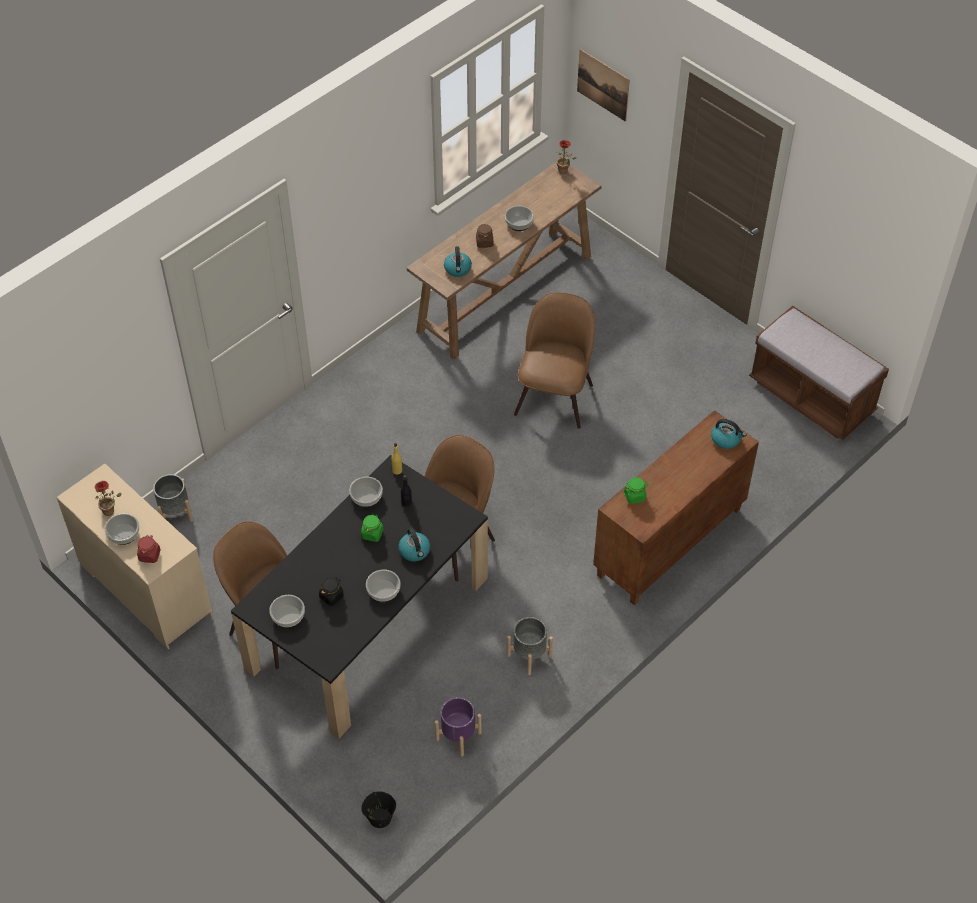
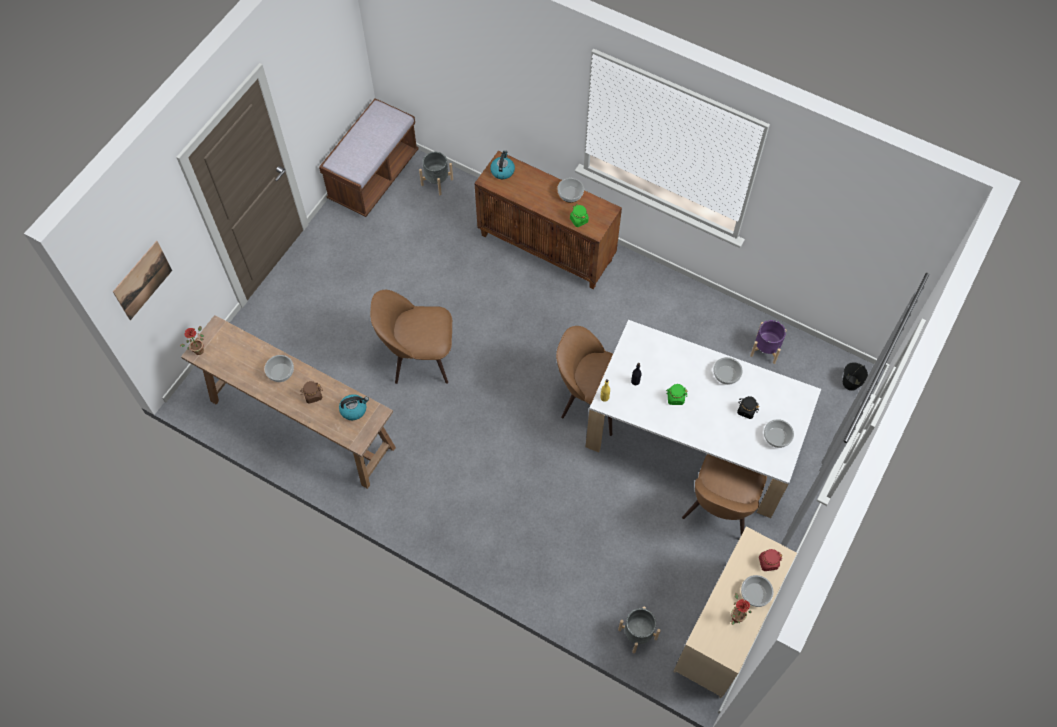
camera: 105 degrees left, 10 degrees up
black dining table [231,455,488,739] -> white dining table [585,320,821,518]
bowl [349,477,383,507] -> bowl moved to [557,178,584,203]
kettle [399,528,430,561] -> none
grey planter [507,617,553,675] -> grey planter moved to [419,152,453,195]

